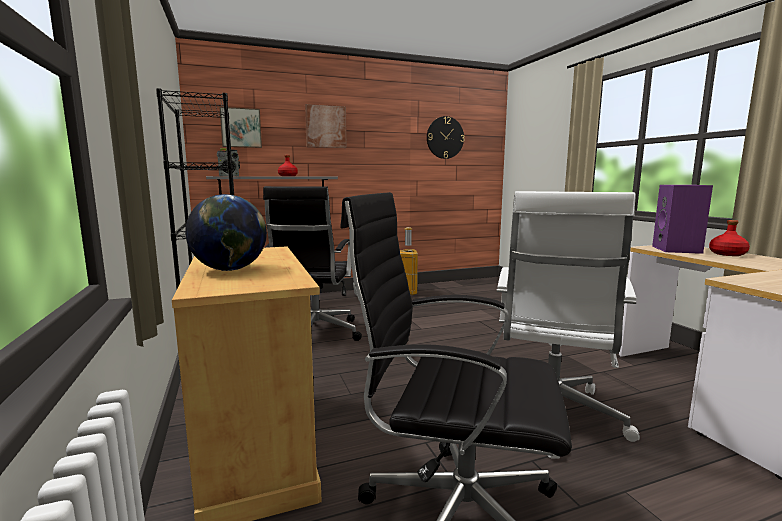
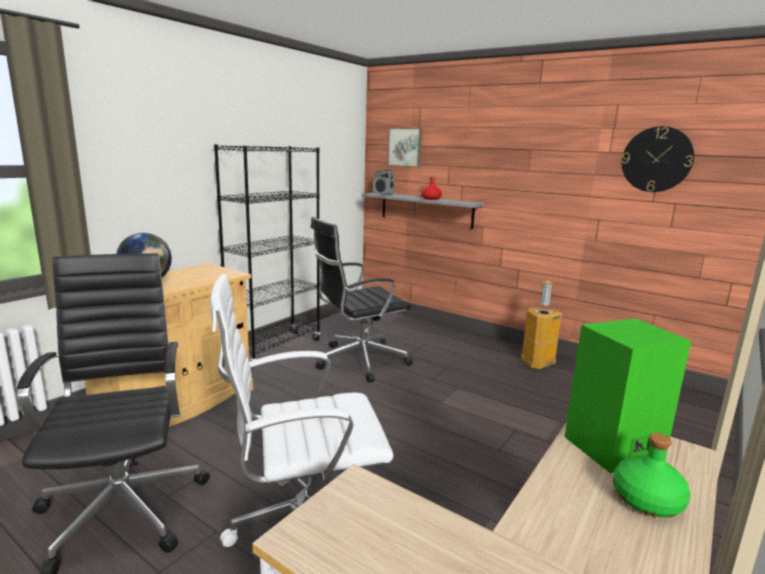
camera: 55 degrees right, 5 degrees up
picture [305,104,347,148] -> none
purple speaker [652,185,713,254] -> green speaker [564,318,691,473]
red bottle [709,220,750,256] -> green bottle [613,433,690,518]

